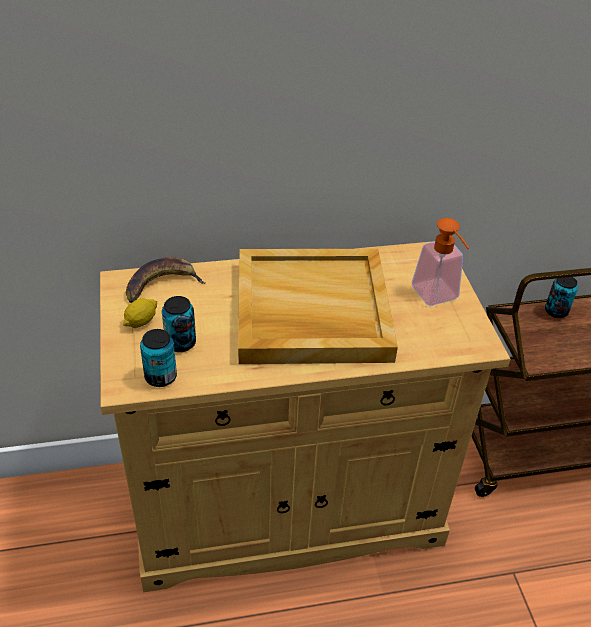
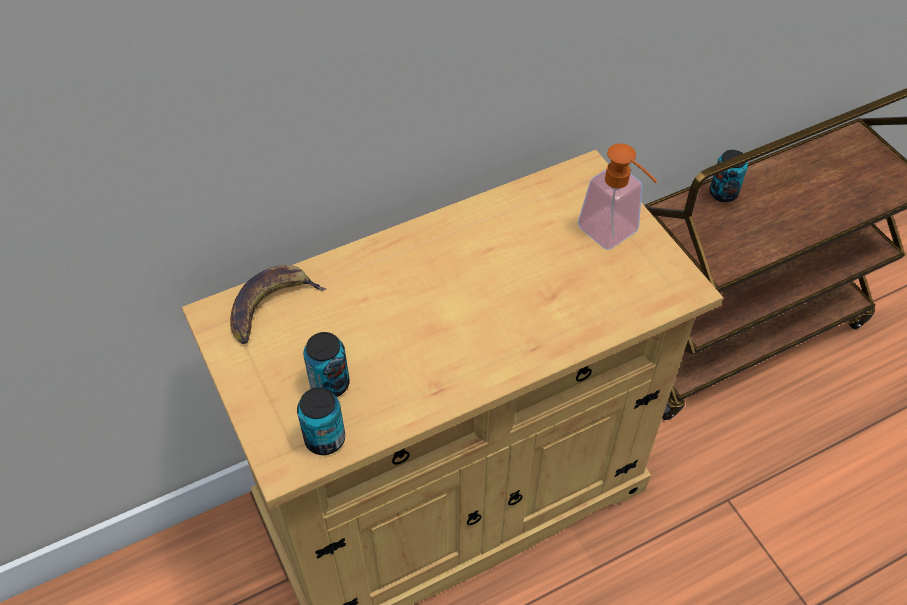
camera: 15 degrees left, 10 degrees up
lemon [123,298,157,328] -> none
beige tray [238,249,398,364] -> none

